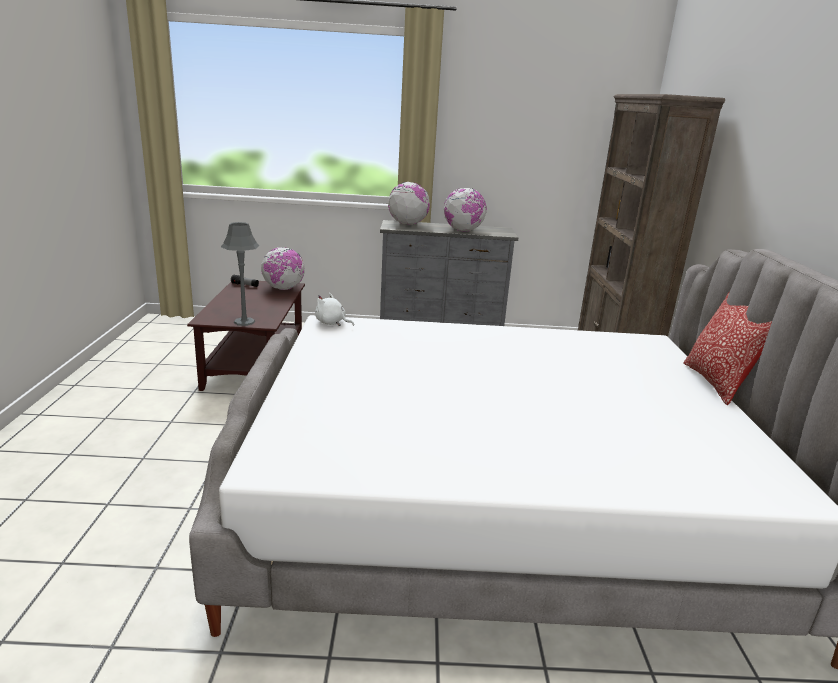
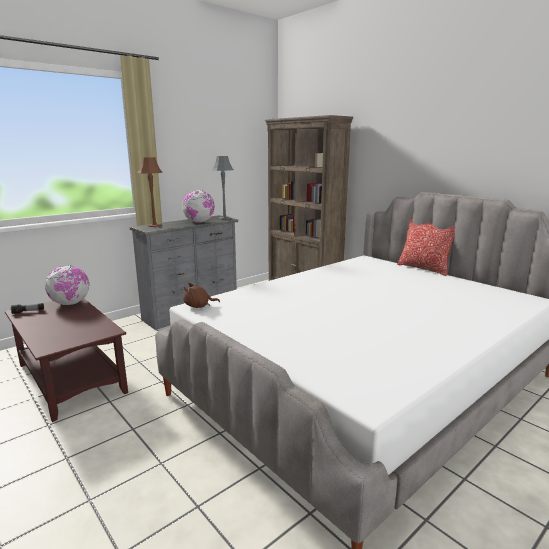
camera: 40 degrees left, 5 degrees down
grey table lamp [221,222,259,326] -> grey table lamp moved to [212,156,234,219]
white plush toy [315,293,354,326] -> brown plush toy [183,283,220,308]
globe [388,182,430,225] -> brown table lamp [137,157,163,227]

